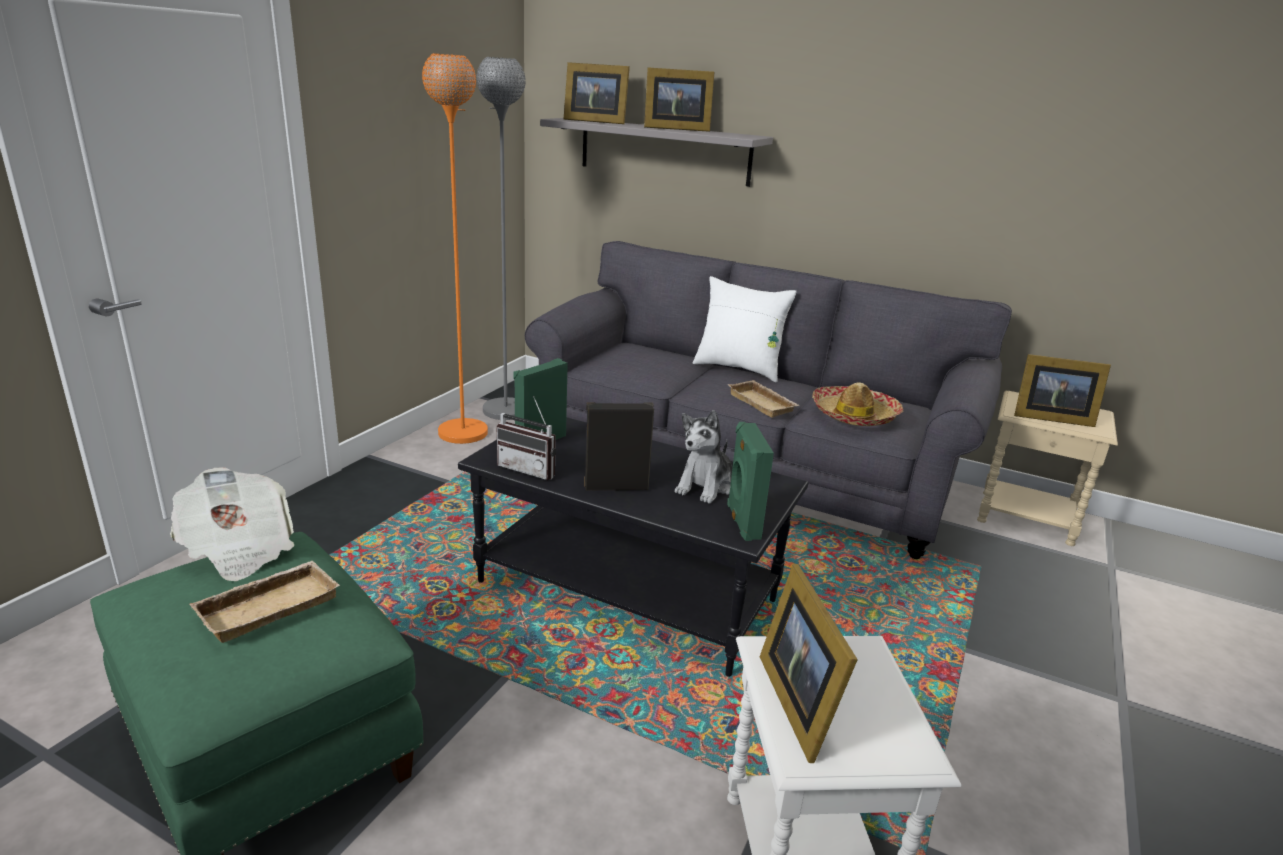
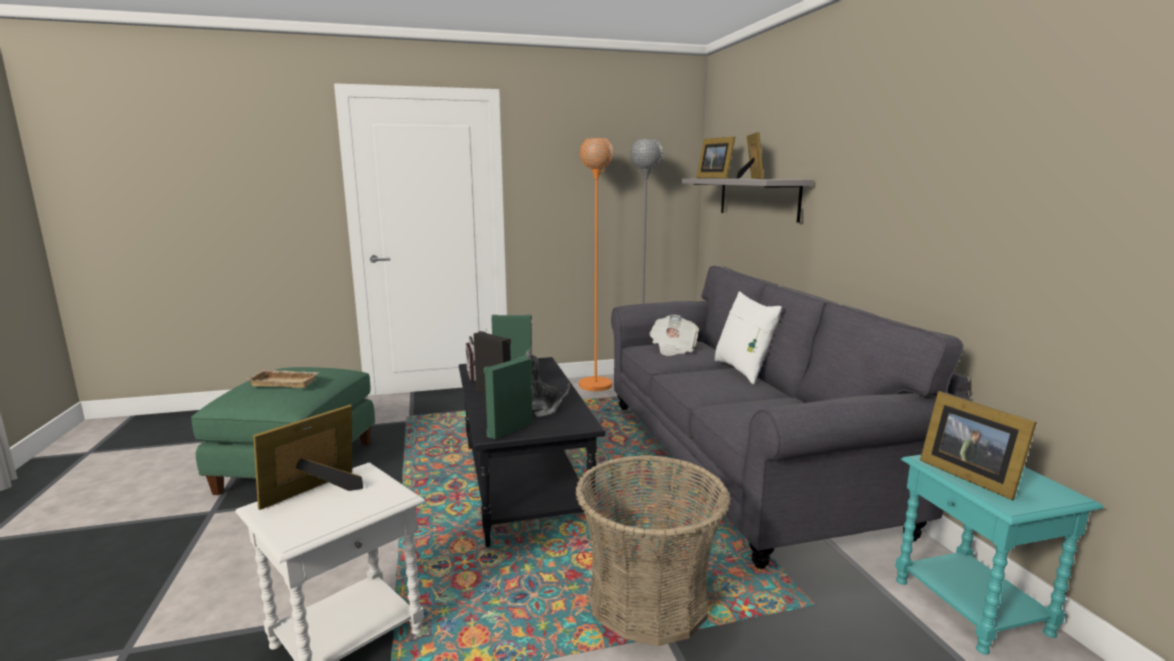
camera: 50 degrees right, 10 degrees down
newspaper [170,467,294,581] -> newspaper moved to [649,315,699,356]
picture frame [644,68,714,132] -> picture frame turned 135 degrees counterclockwise [736,132,764,179]
beige tray [727,380,800,418] -> none
hat [812,382,903,426] -> none
beige side table [977,391,1118,546] -> turquoise side table [895,455,1104,655]
none -> basket [576,455,731,646]

